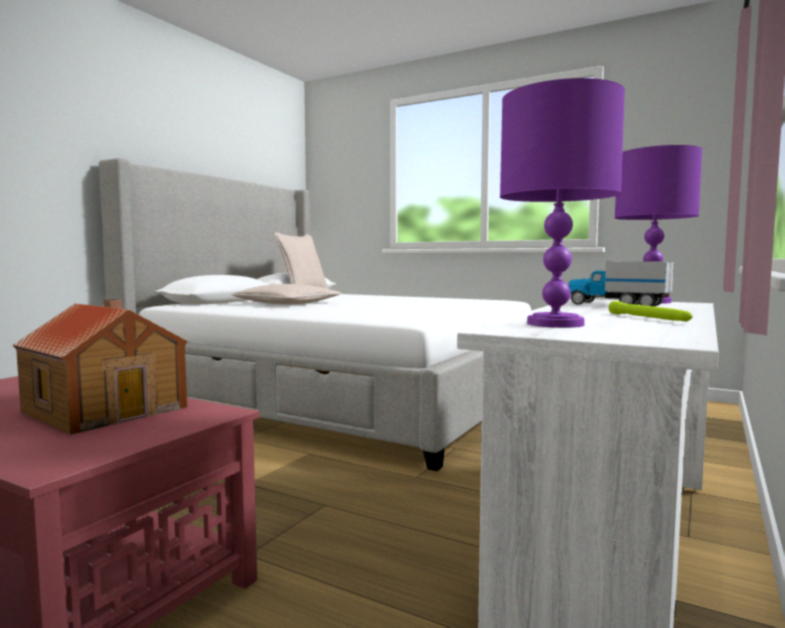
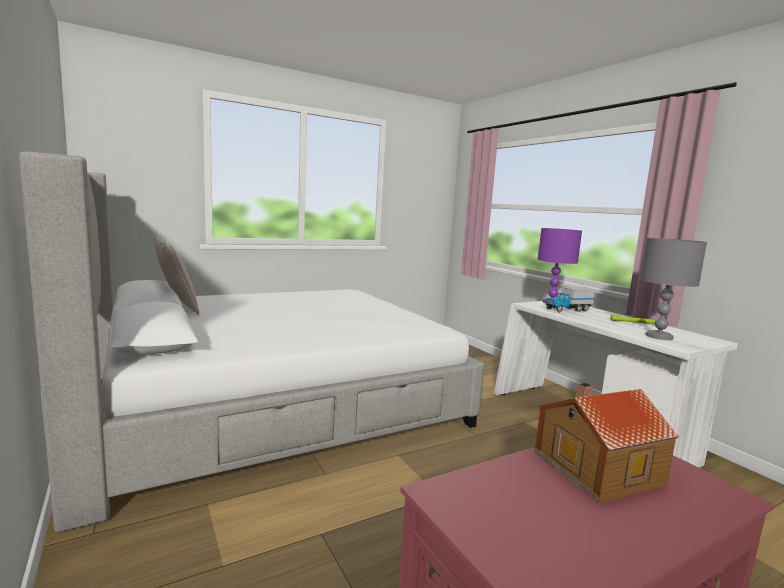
camera: 60 degrees left, 5 degrees up
beige pillow [231,284,342,305] -> none
purple table lamp [500,78,625,328] -> grey table lamp [640,238,707,340]

